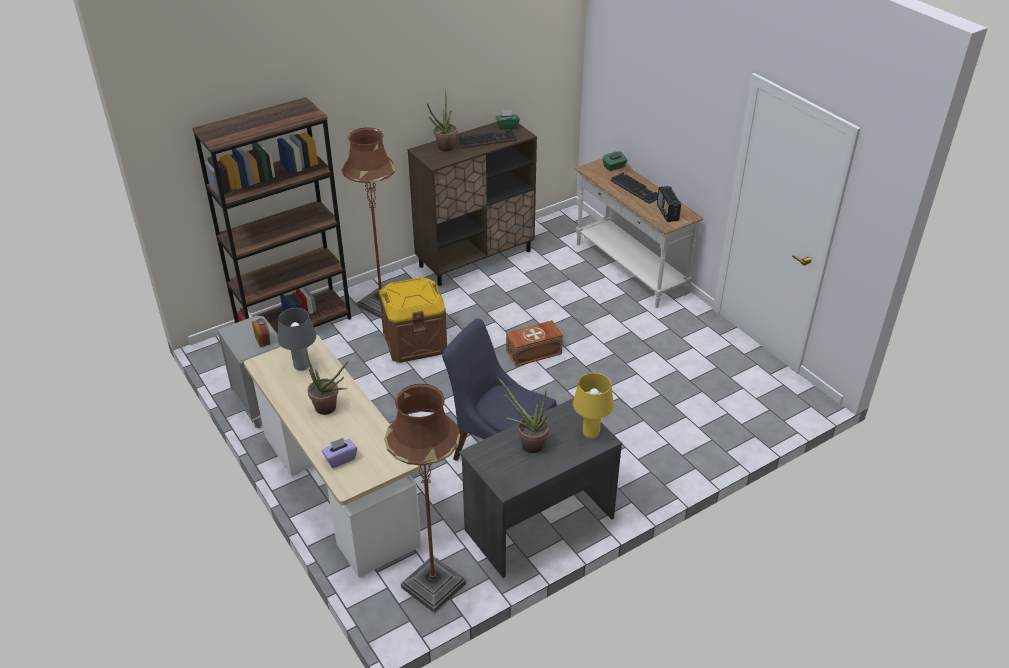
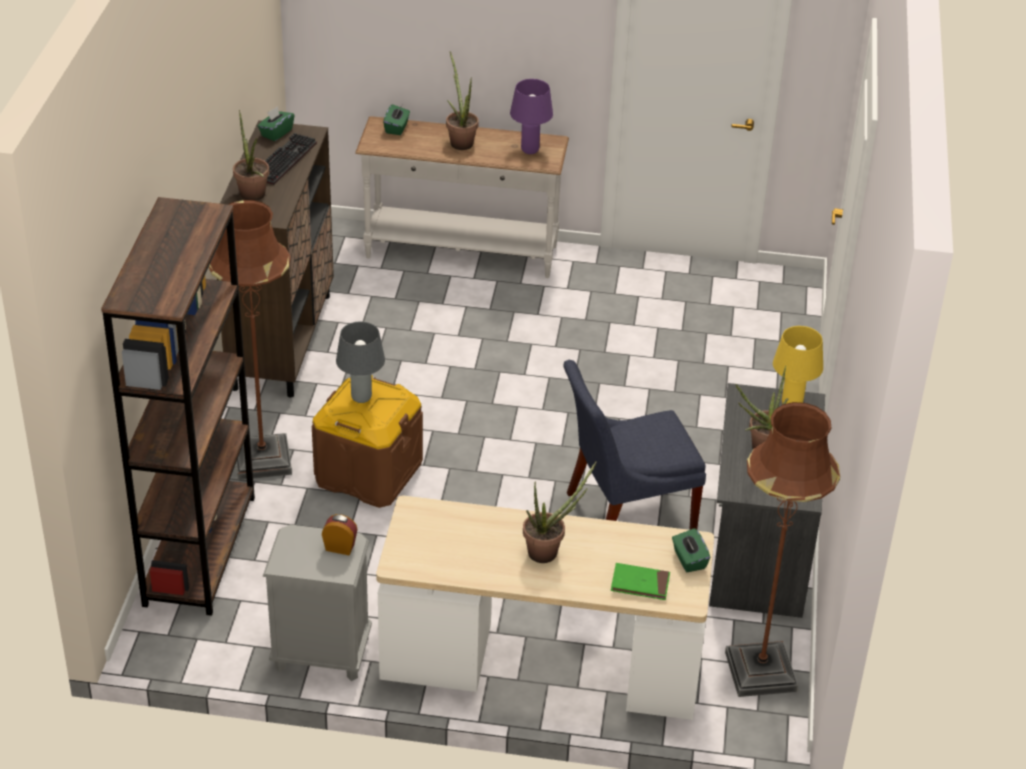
camera: 50 degrees left, 0 degrees up
grey table lamp [278,308,316,371] -> grey table lamp moved to [336,322,385,403]
purple tissue box [322,438,357,468] -> green book [611,563,670,600]
brown storage box [506,320,563,367] -> none
keyboard [610,173,658,204] -> potted plant [446,51,479,150]
radio [657,186,681,222] -> purple table lamp [510,79,553,154]
none -> green tissue box [672,528,710,572]

